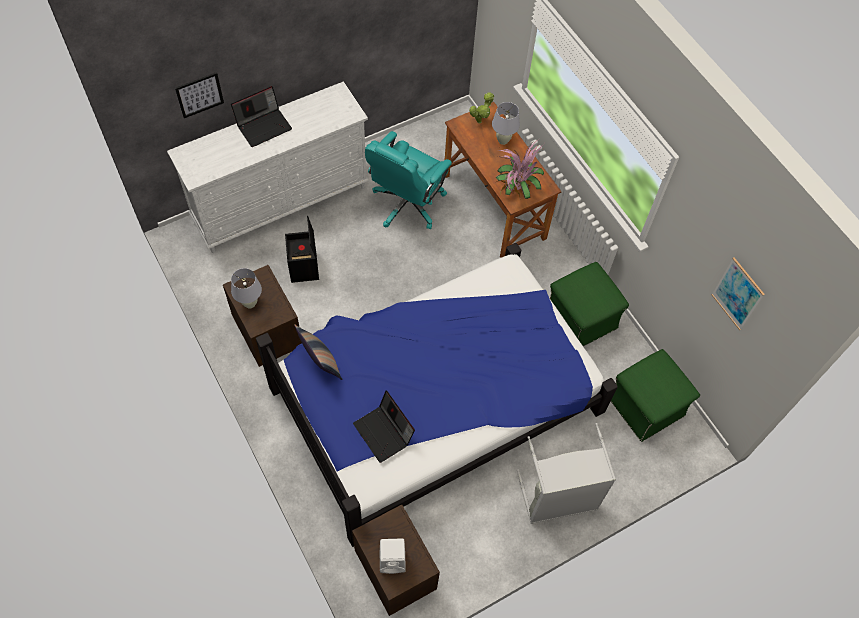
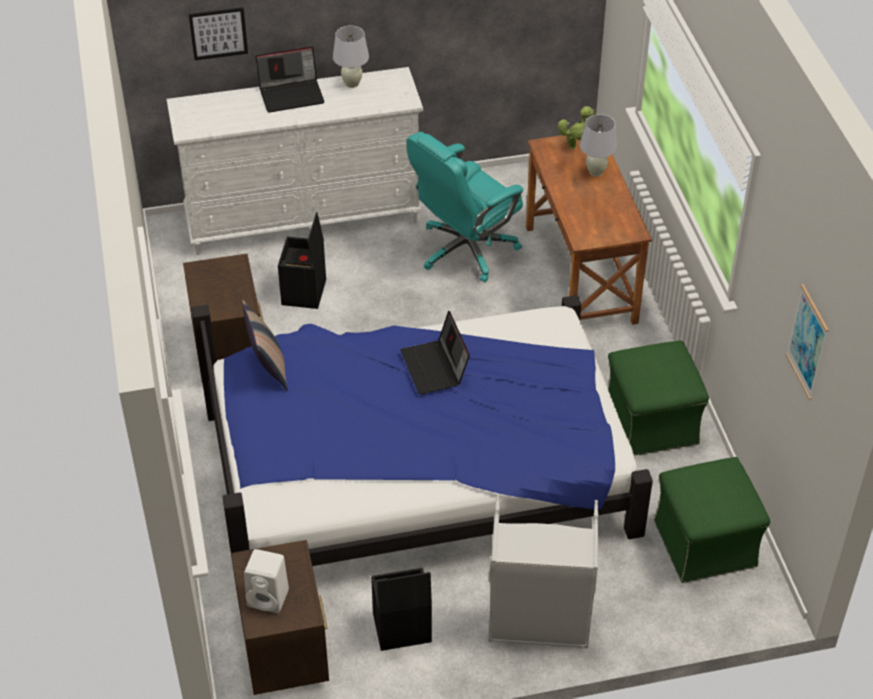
camera: 20 degrees right, 15 degrees down
white table lamp [231,268,262,309] -> white table lamp moved to [333,26,369,88]
laptop [353,390,415,463] -> laptop moved to [400,311,470,395]
potted plant [495,140,544,199] -> none
none -> black storage box [371,568,432,651]

